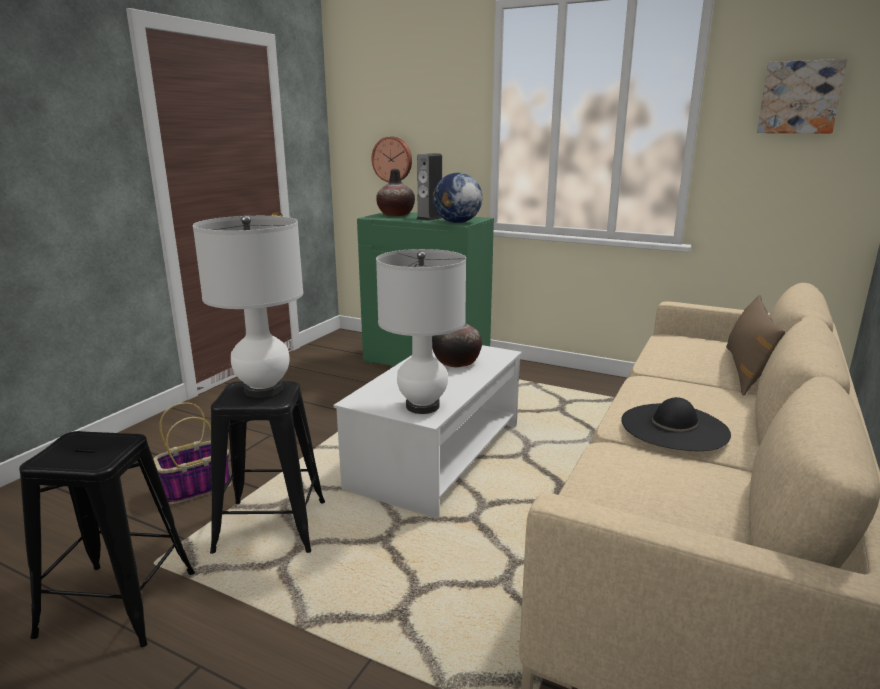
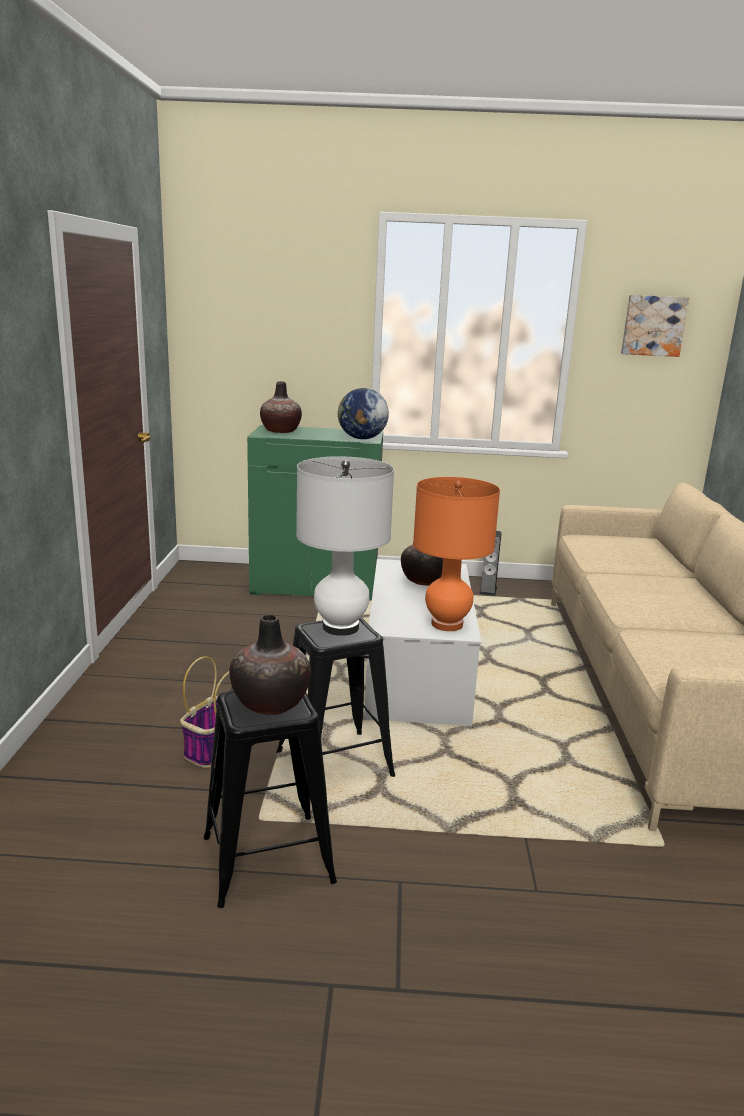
camera: 25 degrees left, 0 degrees up
wall clock [372,137,412,182] -> none
white table lamp [376,249,466,414] -> orange table lamp [413,477,500,631]
speaker [417,153,442,221] -> speaker moved to [479,531,502,596]
black hat [621,397,731,451] -> none
brown pillow [726,295,785,396] -> none
none -> vase [229,615,311,715]

